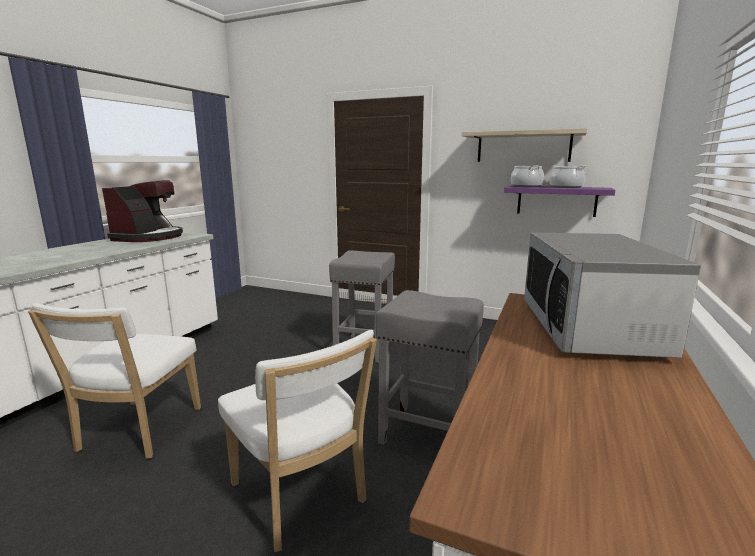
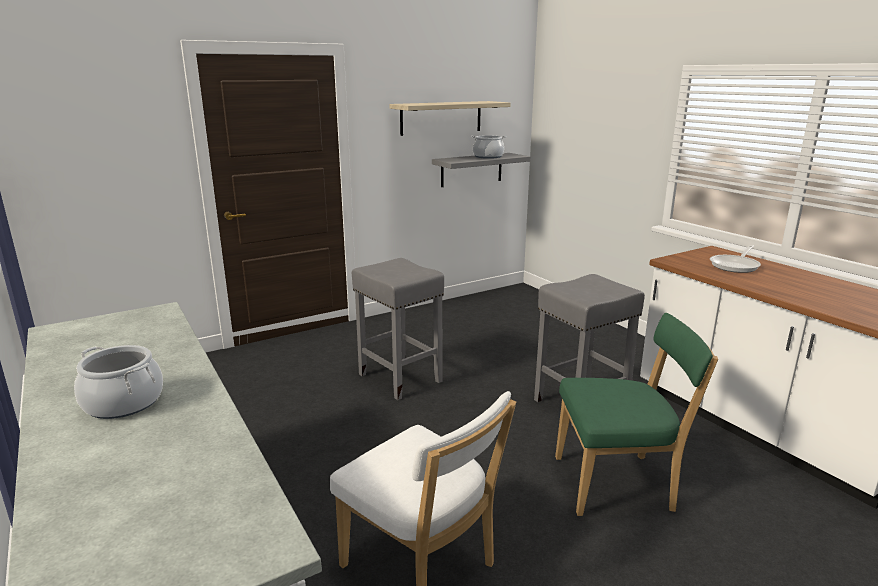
camera: 55 degrees left, 5 degrees up
coffee machine [102,180,183,242] -> none
white chair [218,330,377,552] -> green chair [555,313,718,516]
purple shelf [504,186,615,217] -> grey shelf [432,153,531,187]
cooking pot [511,165,544,187] -> cooking pot moved to [74,345,163,419]
microwave [524,232,701,358] -> frying pan [710,245,761,273]

